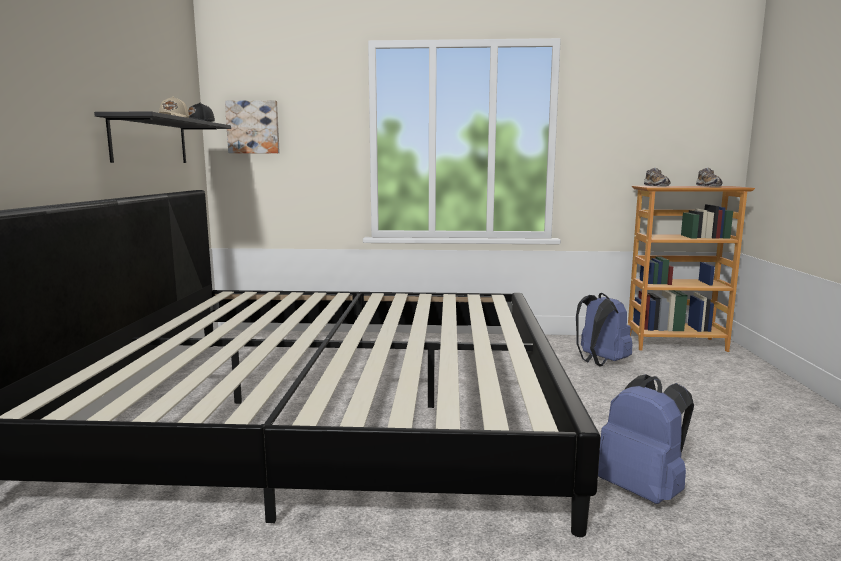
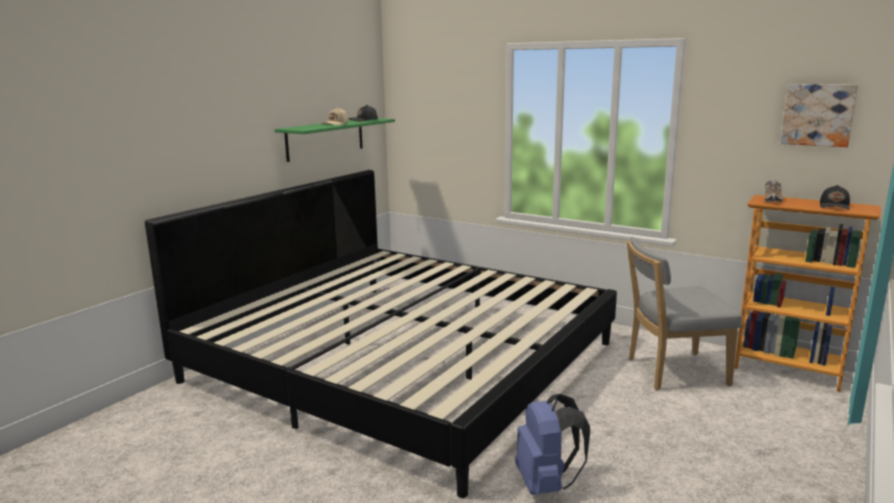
camera: 30 degrees right, 5 degrees up
black shelf [94,112,231,163] -> green shelf [275,118,395,162]
picture [225,100,280,153] -> picture moved to [780,84,858,147]
blue backpack [576,293,632,367] -> grey chair [627,237,742,390]
shoe [696,168,722,187] -> black cap [820,185,850,210]

